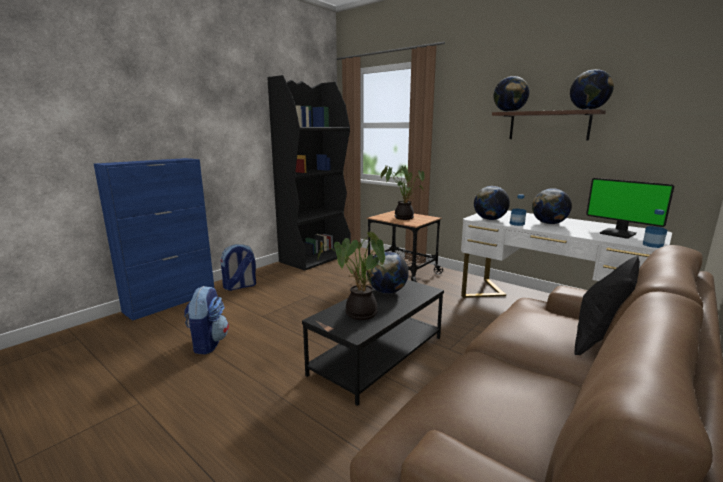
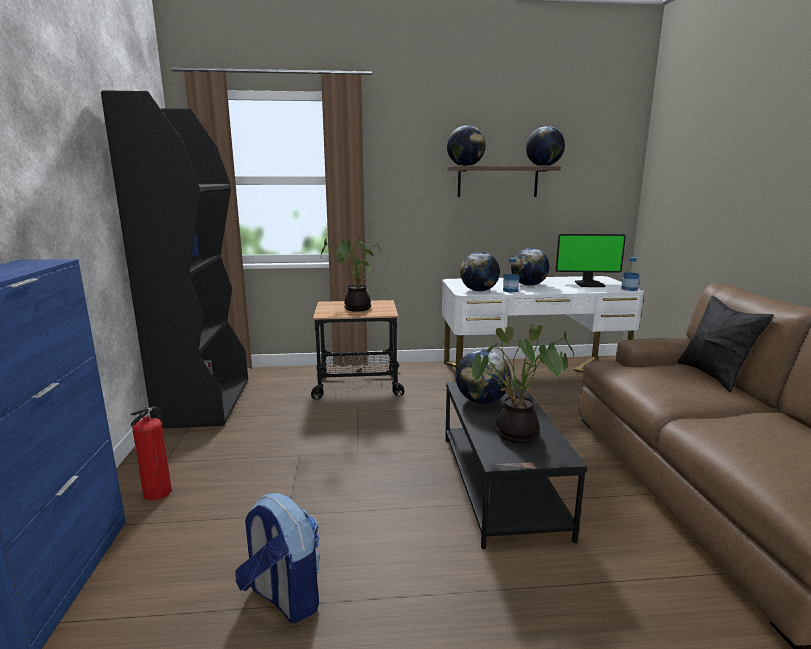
camera: 45 degrees left, 0 degrees up
backpack [220,244,256,291] -> fire extinguisher [130,406,172,500]

